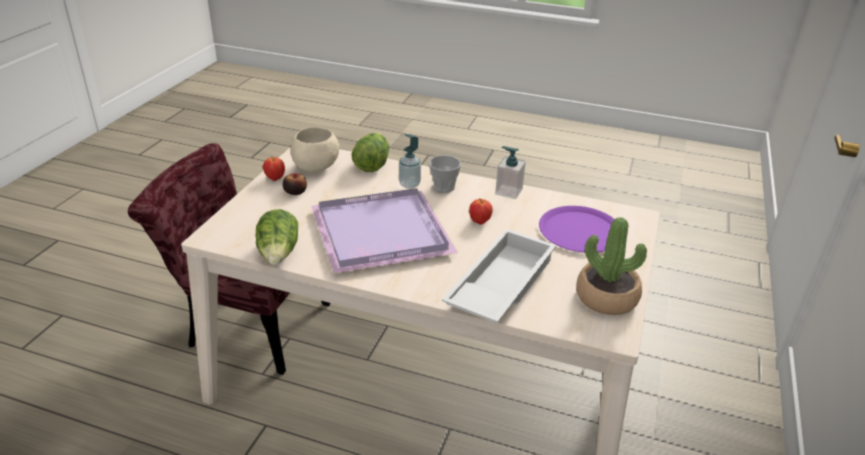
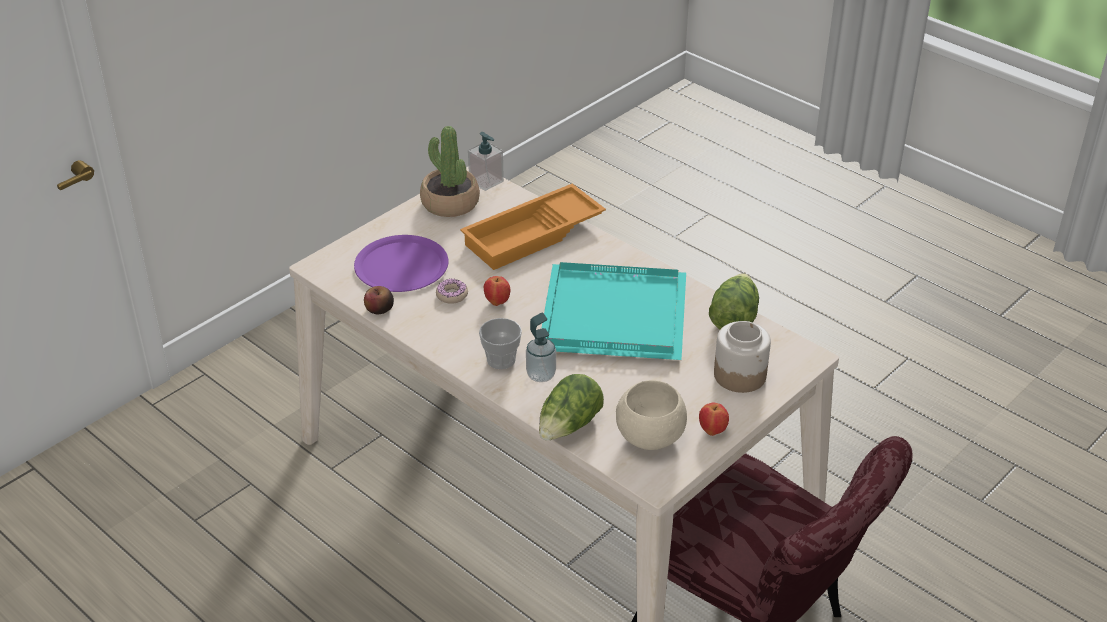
camera: 155 degrees left, 5 degrees up
apple [282,173,307,195] -> apple moved to [364,286,394,314]
purple tray [311,188,458,274] -> turquoise tray [541,262,686,360]
white tray [442,229,556,323] -> orange tray [460,184,606,270]
soap dispenser [495,146,526,199] -> soap dispenser moved to [468,132,504,191]
none -> donut [436,278,468,304]
none -> jar [714,321,771,393]

